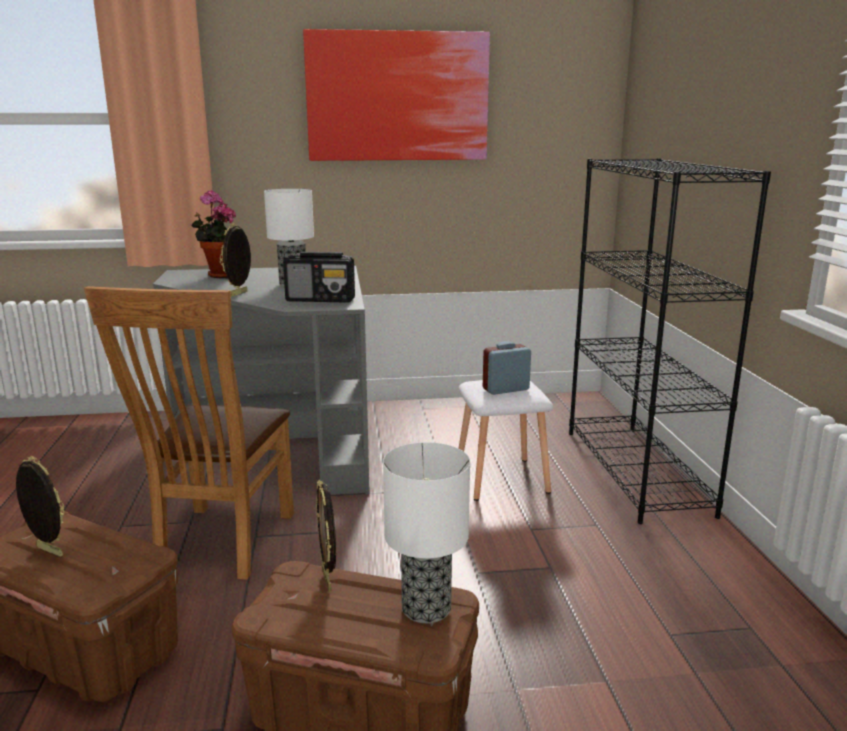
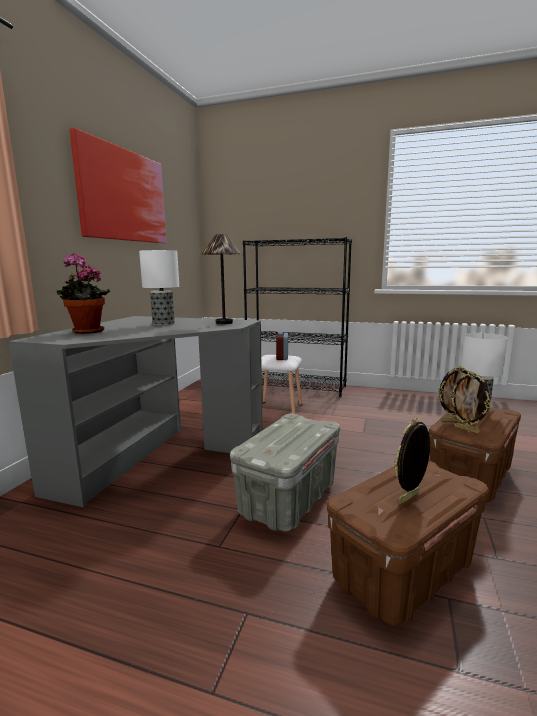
camera: 65 degrees left, 5 degrees down
brown chair [84,286,294,580] -> grey storage box [230,414,340,532]
picture frame [220,223,251,296] -> picture frame moved to [450,372,492,433]
radio [283,252,355,303] -> table lamp [202,234,242,324]

